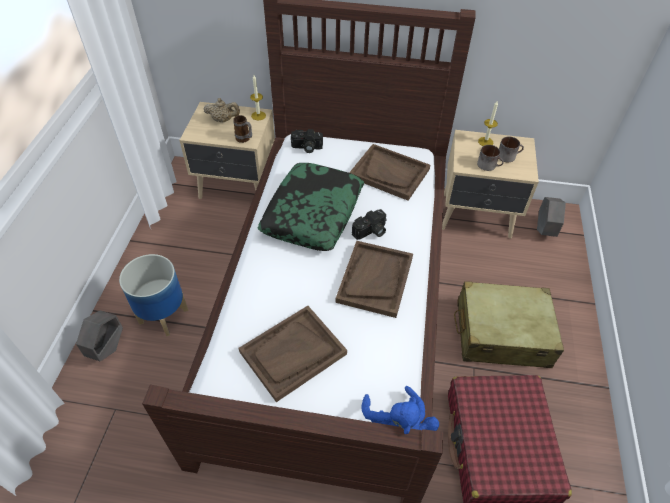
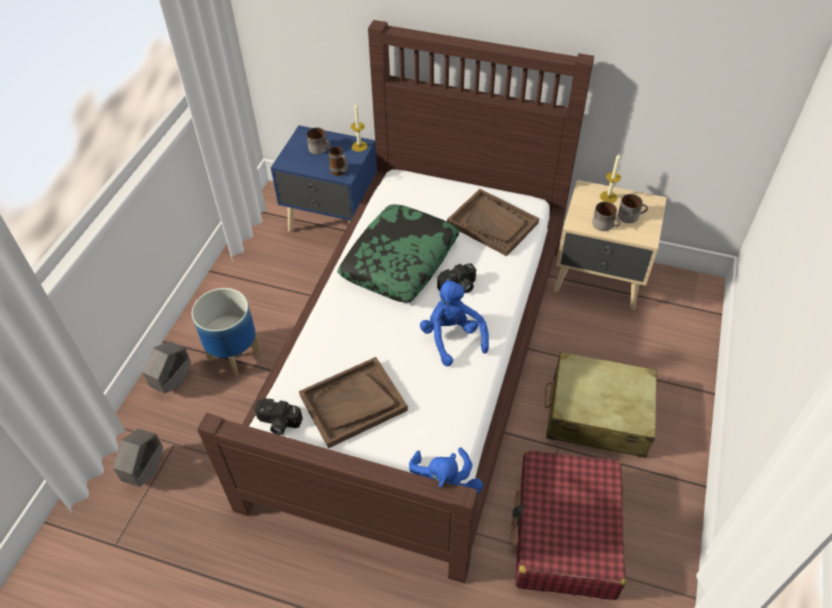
camera: 10 degrees right, 0 degrees up
beige nightstand [179,102,275,199] -> blue nightstand [271,125,377,232]
beige teapot [204,98,240,122] -> mug [306,127,331,154]
camera [291,129,323,153] -> camera moved to [254,398,303,435]
brown tray [335,241,413,318] -> blue plush toy [420,279,489,366]
grey planter [537,197,566,237] -> grey planter moved to [113,429,163,487]

